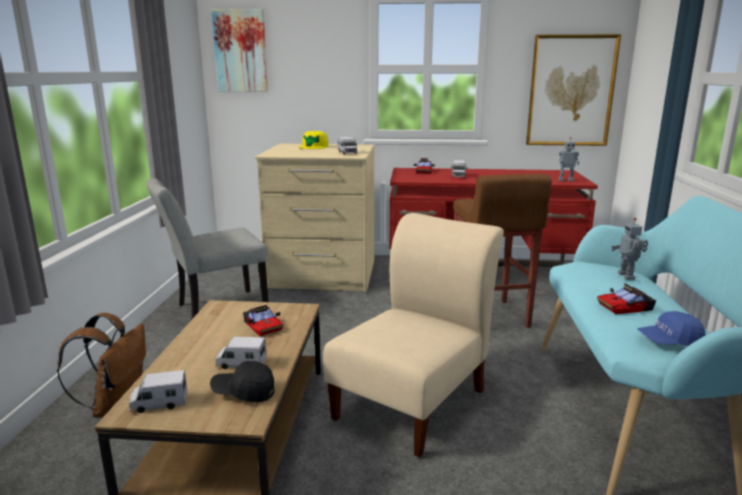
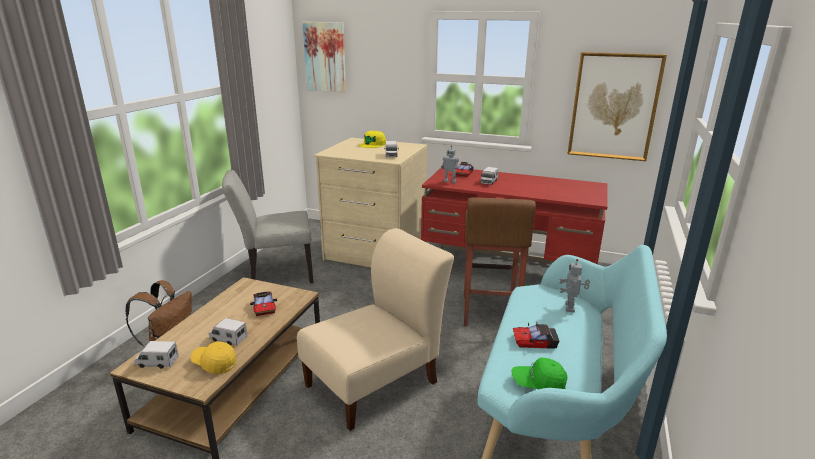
camera: 15 degrees right, 5 degrees up
black cap [210,361,275,402] -> yellow cap [191,341,236,374]
toy robot [558,137,579,181] -> toy robot moved to [441,145,459,183]
blue cap [638,311,705,346] -> green cap [511,358,567,389]

